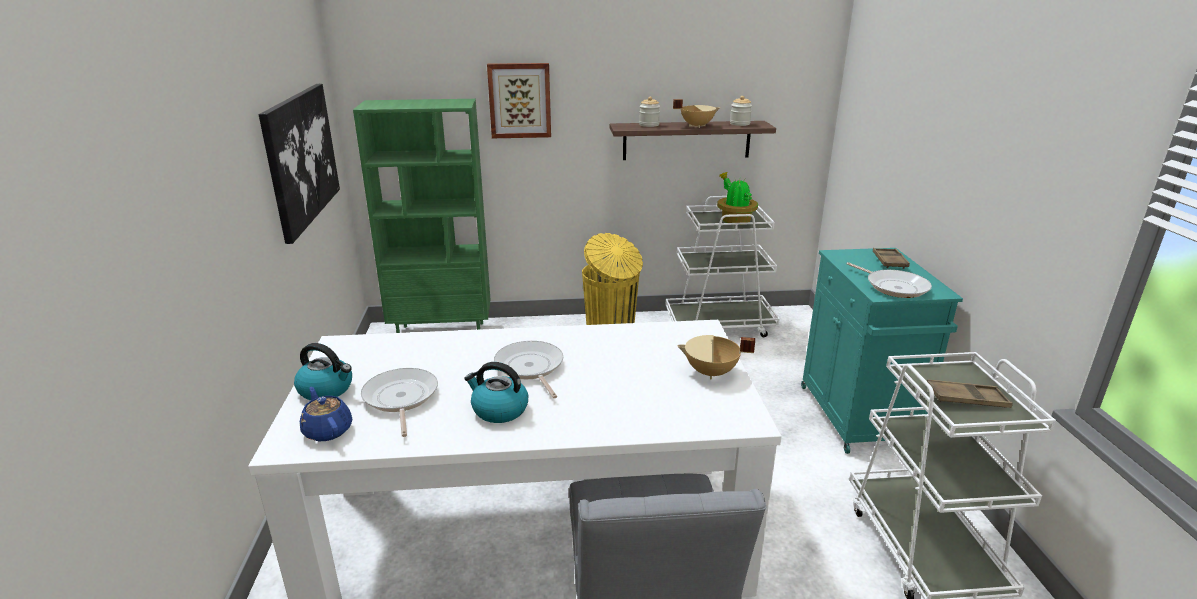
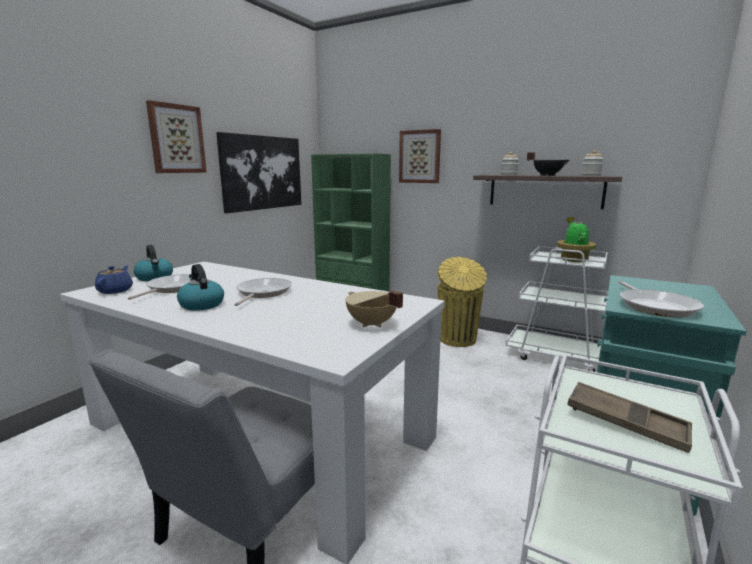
camera: 35 degrees right, 10 degrees down
beige cooking pot [673,99,720,128] -> black cooking pot [527,152,570,176]
brown tray [873,248,910,269] -> none
none -> picture [146,100,207,173]

